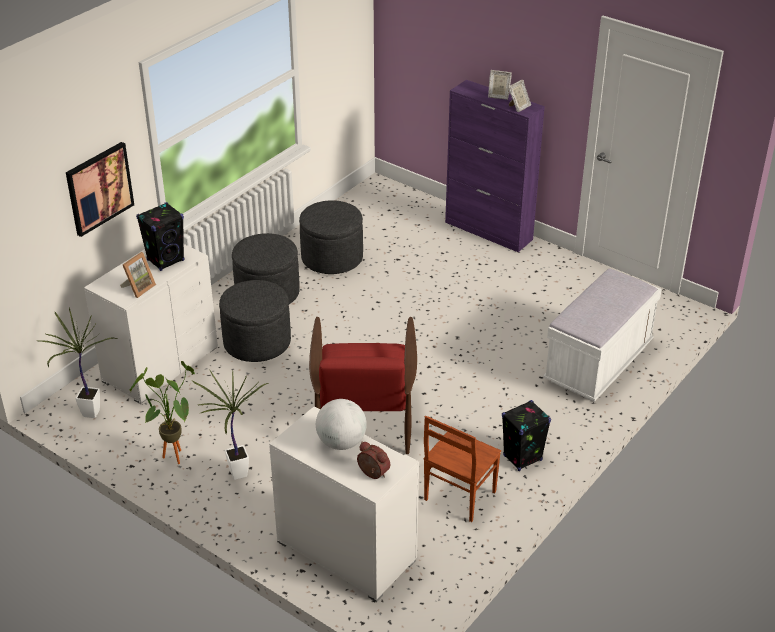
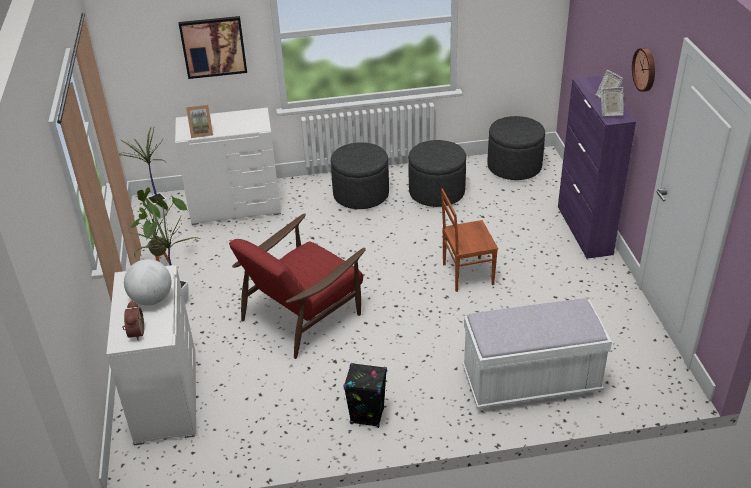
camera: 45 degrees right, 0 degrees up
black speaker [136,202,185,271] -> none
grey ottoman [219,280,291,362] -> grey ottoman moved to [487,116,545,180]
brown chair [424,416,501,522] -> brown chair moved to [441,188,498,292]
none -> wall clock [632,48,655,92]

